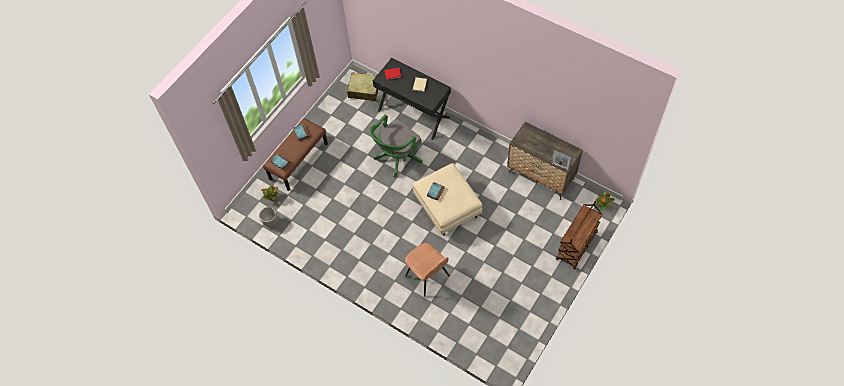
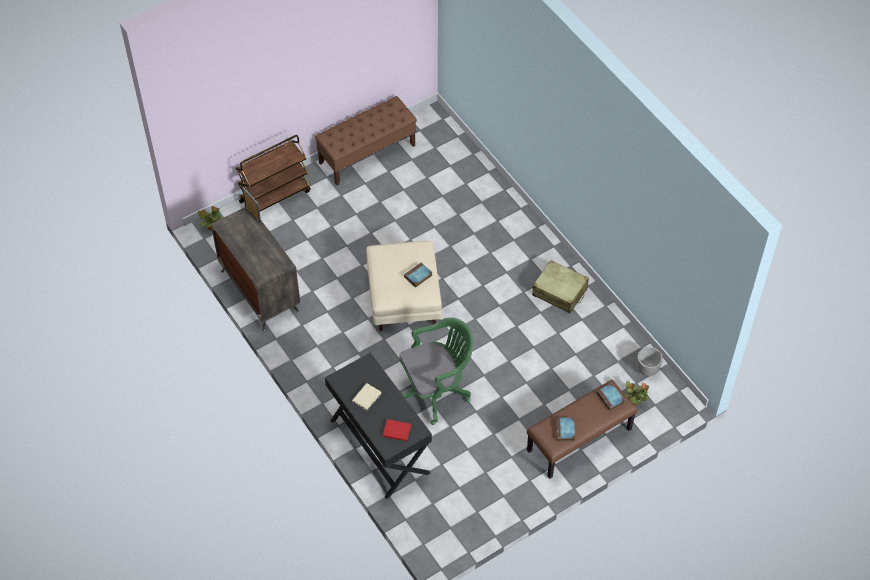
camera: 160 degrees left, 5 degrees down
beige suitcase [347,72,378,101] -> beige suitcase moved to [532,260,589,313]
brown chair [405,243,450,297] -> none
none -> brown bench [315,96,417,185]

